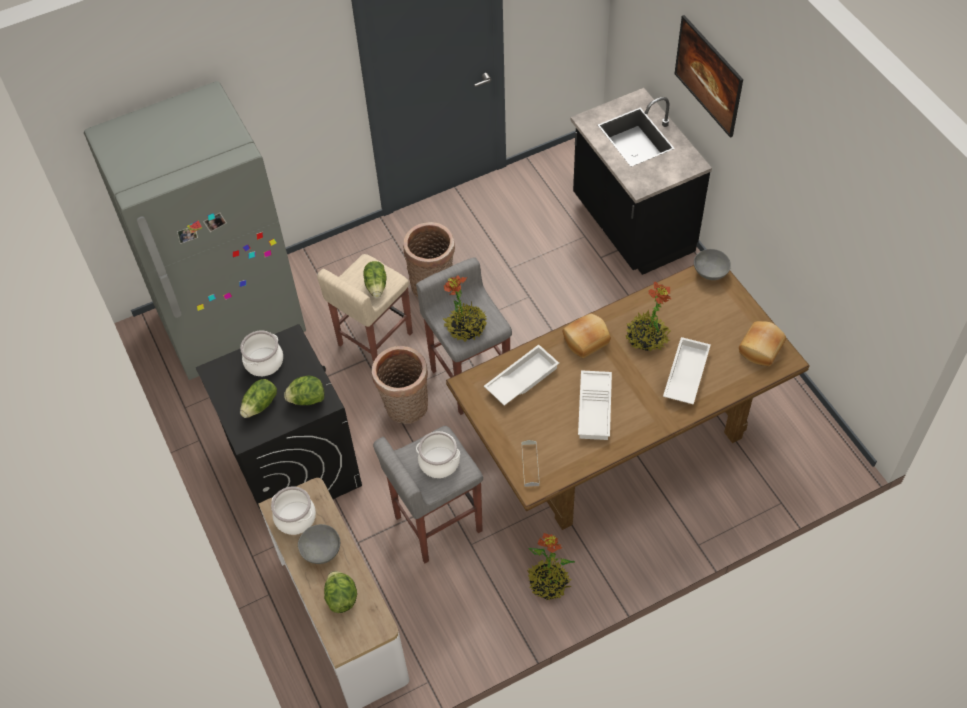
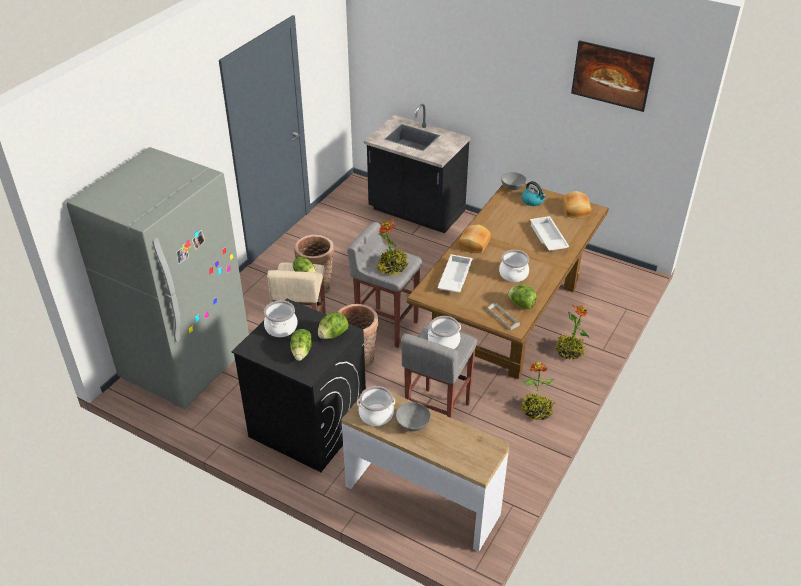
camera: 35 degrees left, 15 degrees down
lettuce [324,571,357,613] -> lettuce moved to [508,284,537,309]
white tray [578,370,612,440] -> cooking pot [499,250,529,282]
potted plant [626,281,672,352] -> potted plant moved to [555,305,589,359]
picture [675,15,743,138] -> picture moved to [571,40,655,112]
none -> kettle [522,181,546,206]

